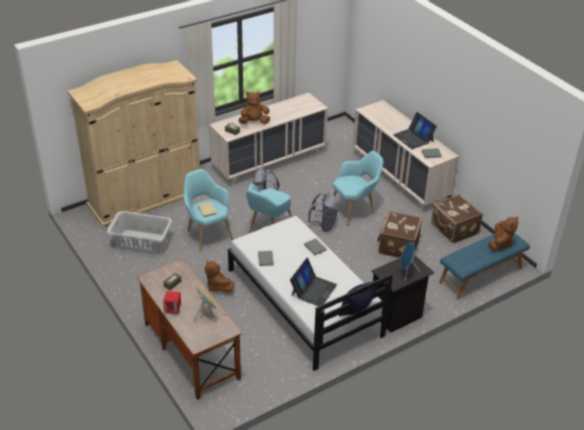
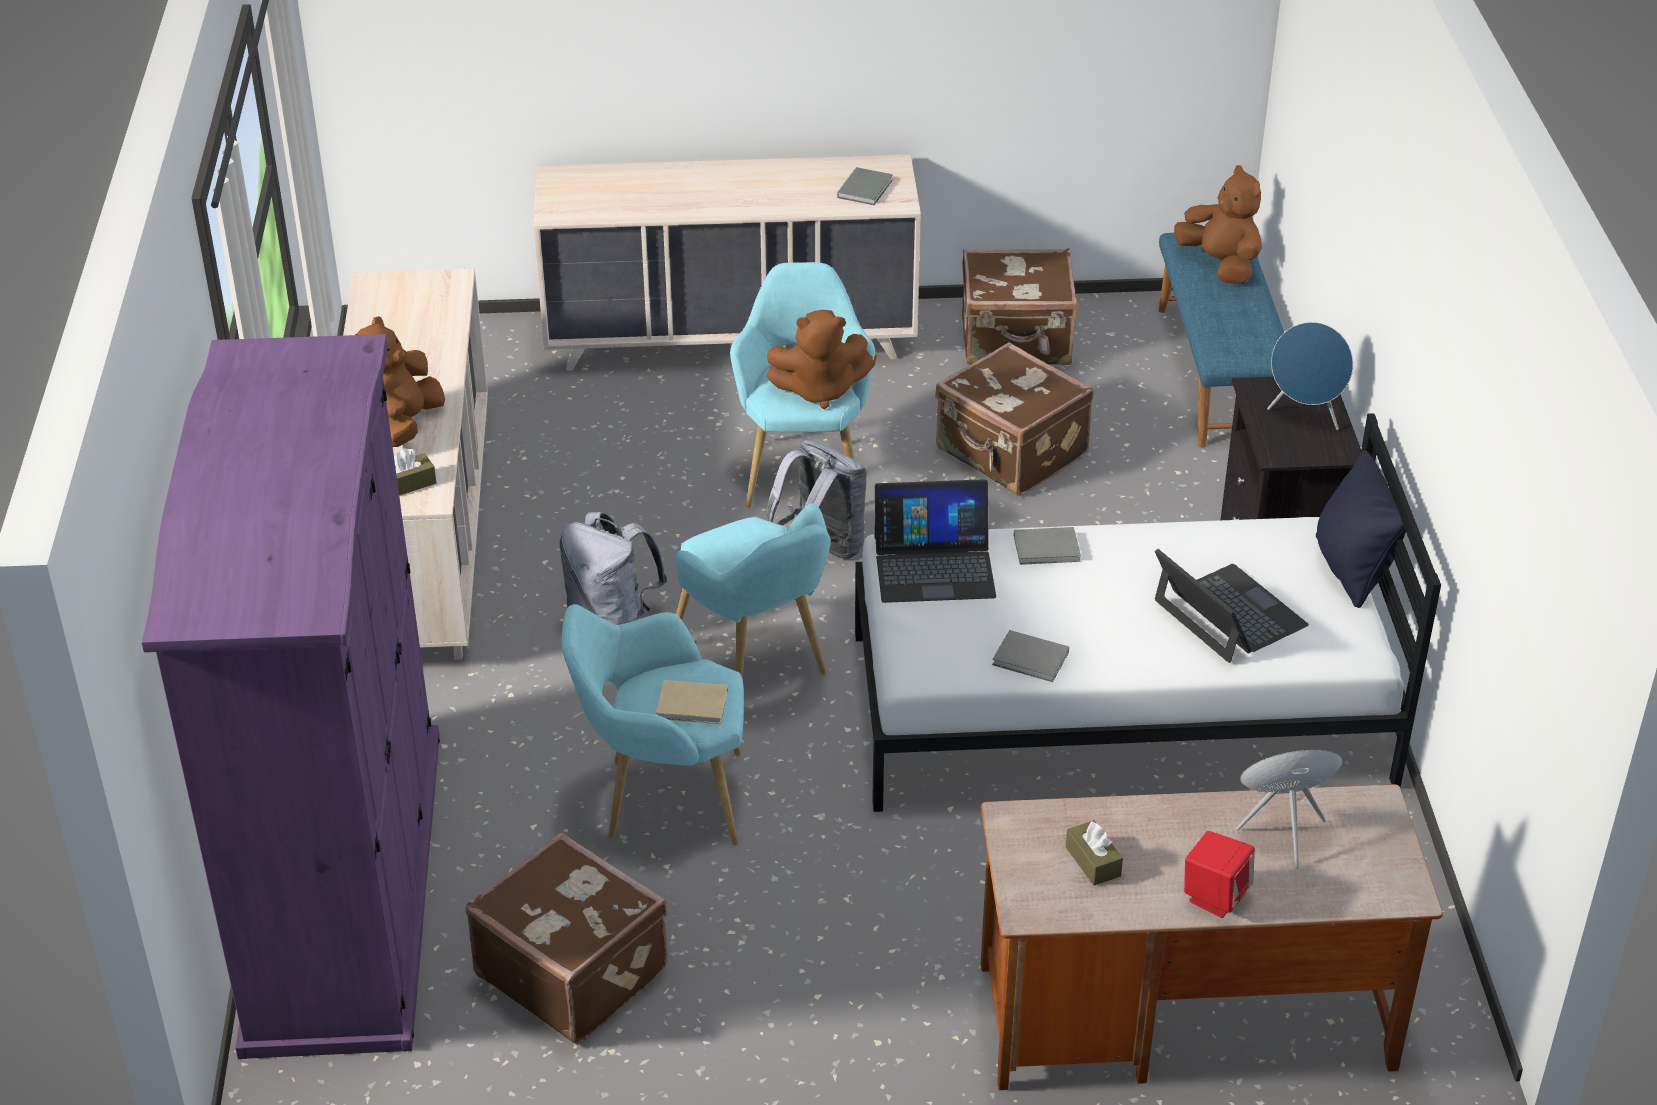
camera: 60 degrees left, 0 degrees up
beige wardrobe [67,60,200,228] -> purple wardrobe [141,334,440,1059]
grey laundry basket [107,211,172,254] -> brown suitcase [466,832,668,1044]
brown plush toy [205,261,234,292] -> brown plush toy moved to [766,310,877,409]
laptop [393,112,437,150] -> laptop moved to [874,479,996,603]

